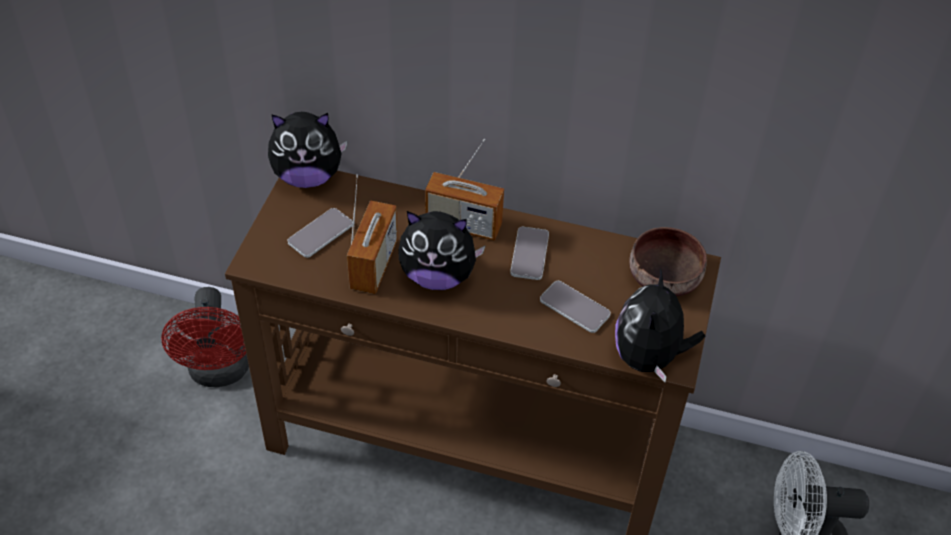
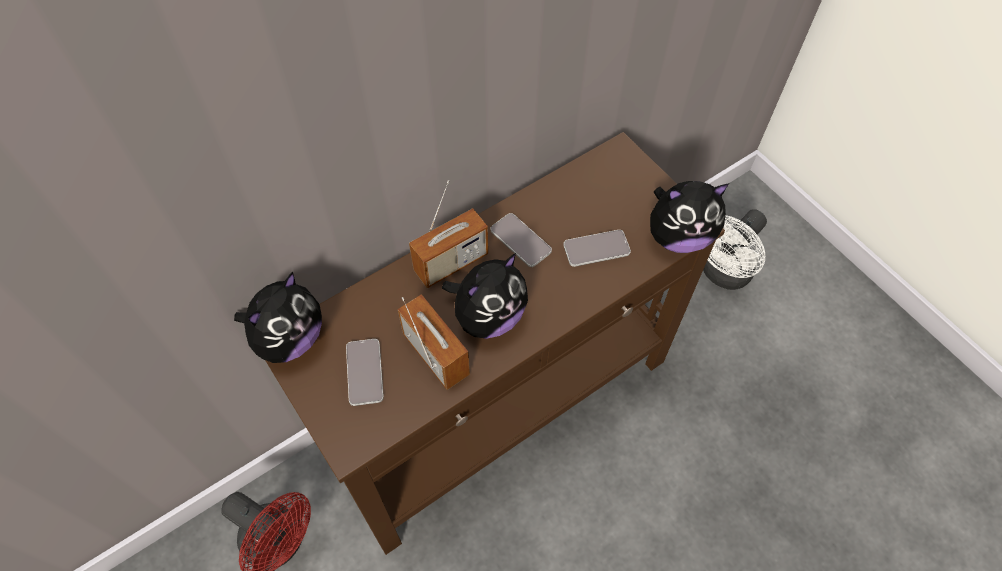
camera: 50 degrees left, 10 degrees up
plush toy [615,268,705,382] -> plush toy turned 60 degrees counterclockwise [650,181,729,253]
brown bowl [629,227,707,296] -> none

